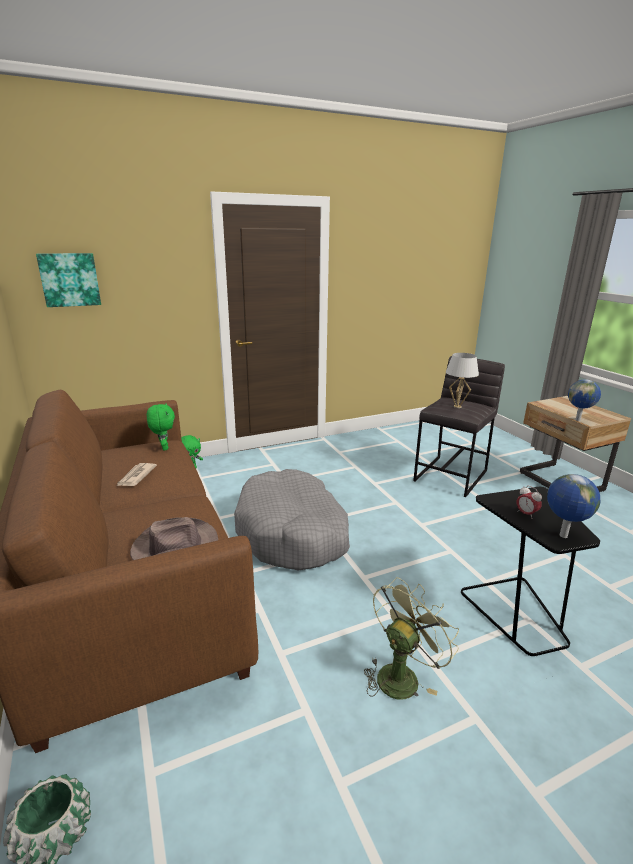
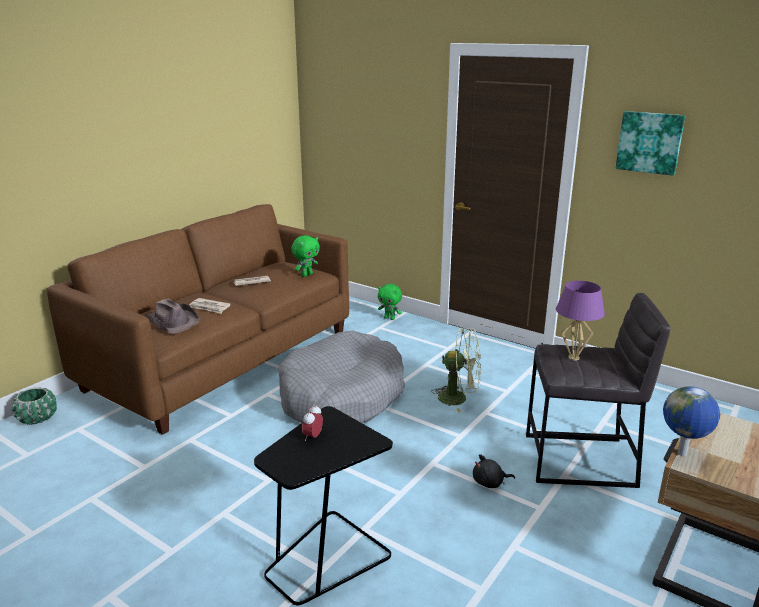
camera: 60 degrees right, 0 degrees up
picture [36,253,101,307] -> picture moved to [616,111,685,176]
green fan [364,577,459,700] -> green fan moved to [431,328,481,412]
white table lamp [446,353,479,408] -> purple table lamp [556,281,605,361]
globe [547,474,600,538] -> none
none -> newspaper [189,298,230,314]
none -> black plush toy [473,454,515,488]

